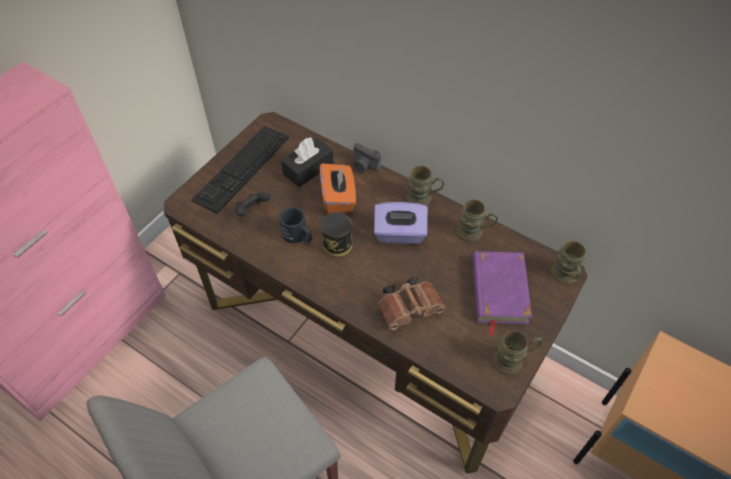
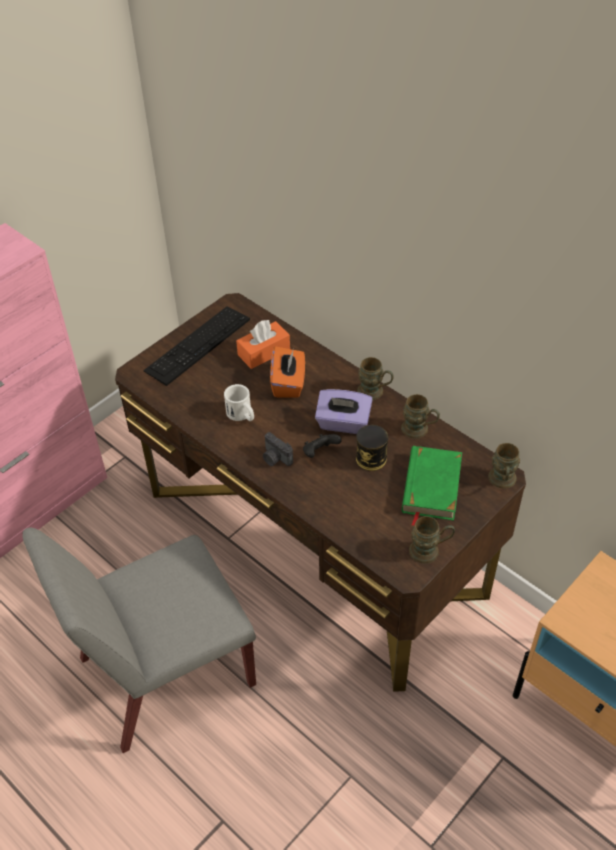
camera: 10 degrees right, 5 degrees down
black game controller [235,192,270,217] -> black game controller moved to [303,434,342,458]
black mug [279,207,312,243] -> white mug [224,384,254,421]
black tissue box [281,137,333,187] -> orange tissue box [236,320,290,369]
can [321,212,352,257] -> can moved to [356,425,388,471]
camera [354,143,381,173] -> camera moved to [263,432,293,466]
brown binoculars [378,276,445,330] -> none
purple book [472,251,532,336] -> green book [402,446,462,526]

